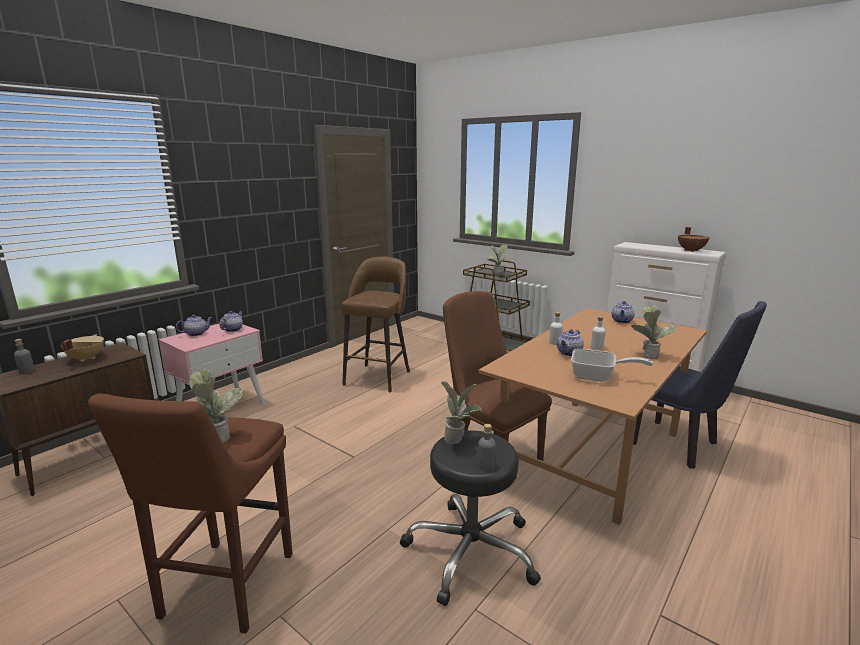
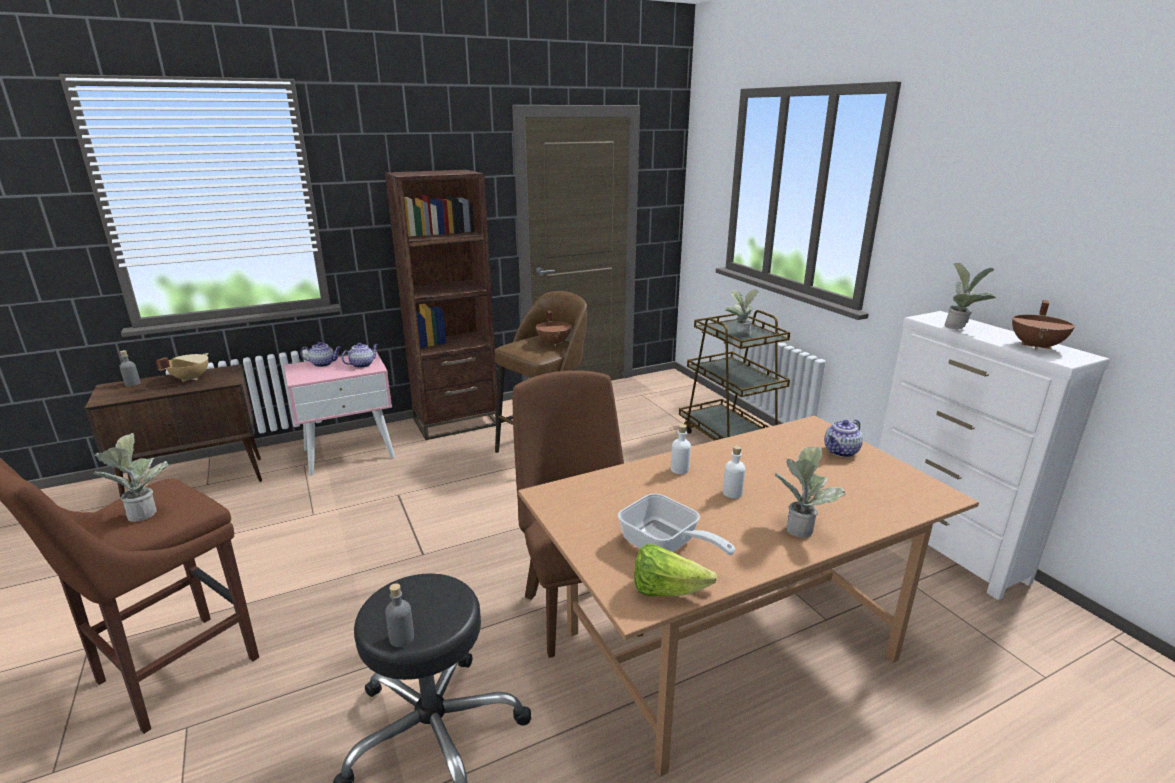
camera: 25 degrees right, 5 degrees up
potted plant [441,381,482,444] -> potted plant moved to [944,263,996,329]
teapot [557,329,584,356] -> none
blue chair [633,301,767,468] -> none
none -> brown bookcase [385,170,497,440]
none -> brown cooking pot [536,310,572,346]
none -> lettuce [634,544,717,596]

